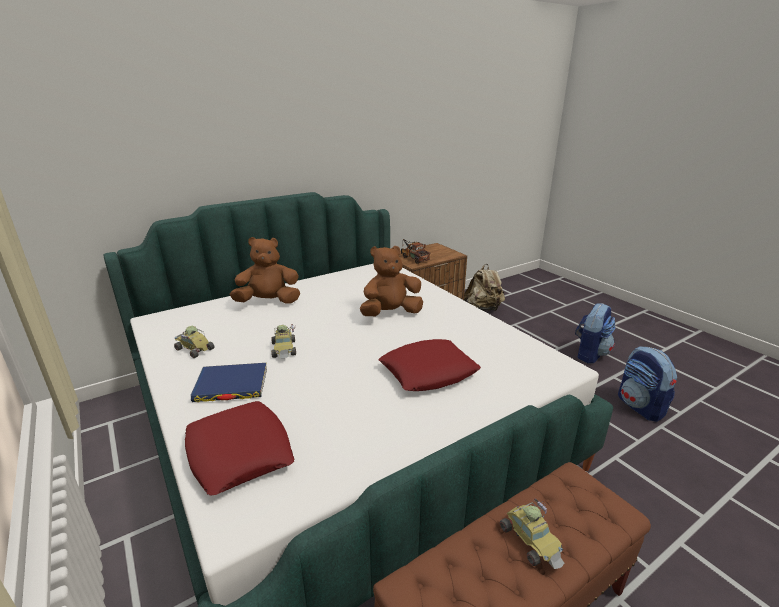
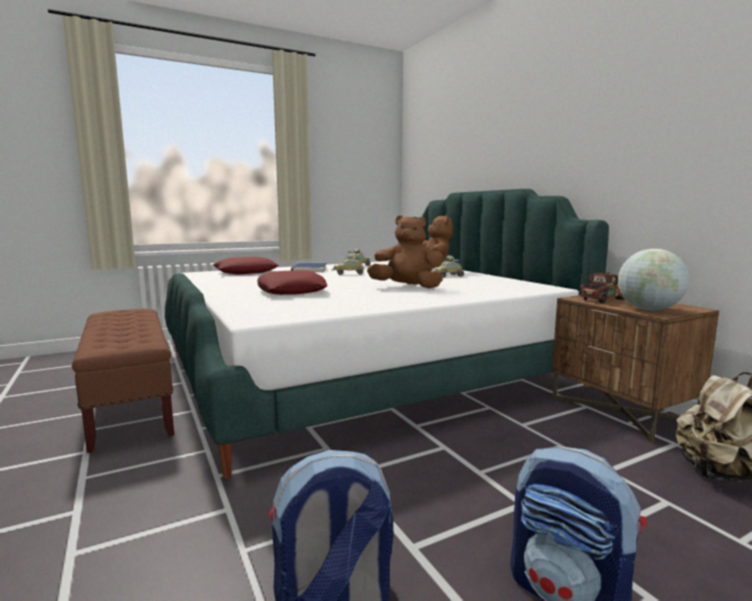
camera: 95 degrees right, 15 degrees down
brown plush toy [360,246,423,316] -> brown plush toy turned 60 degrees counterclockwise [367,215,444,288]
toy car [500,498,564,569] -> toy car moved to [431,255,464,278]
none -> globe [618,249,689,311]

